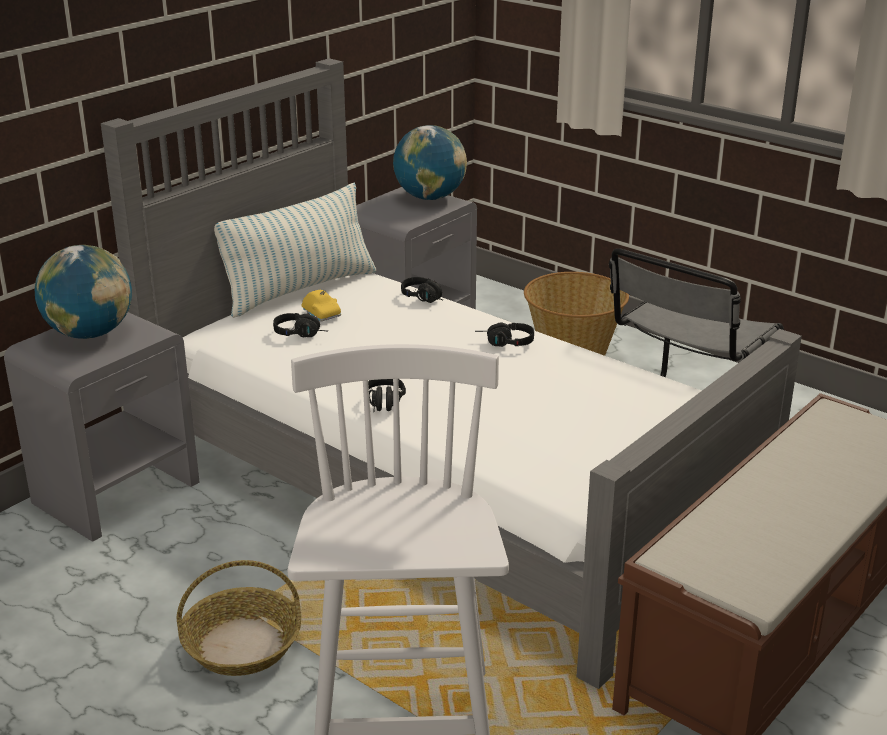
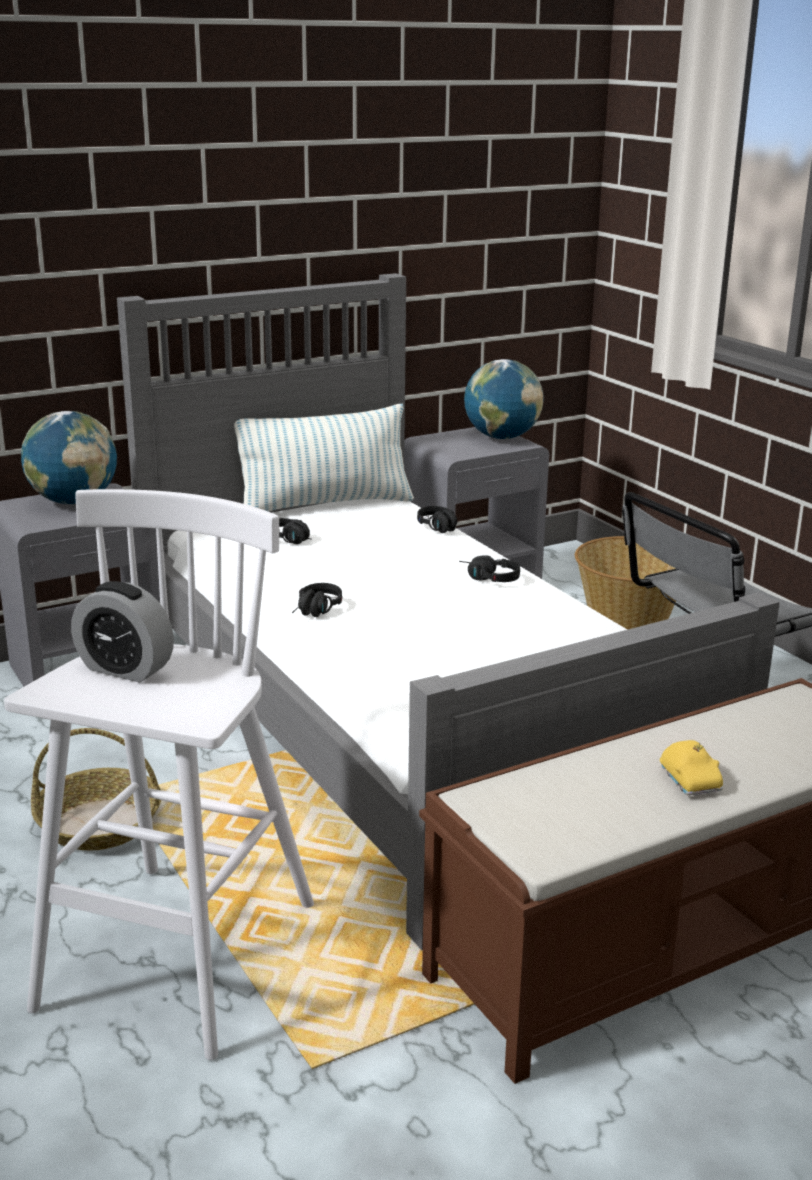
camera: 20 degrees right, 5 degrees down
yellow toy car [301,289,341,322] -> yellow toy car moved to [660,740,723,795]
none -> alarm clock [71,581,174,683]

